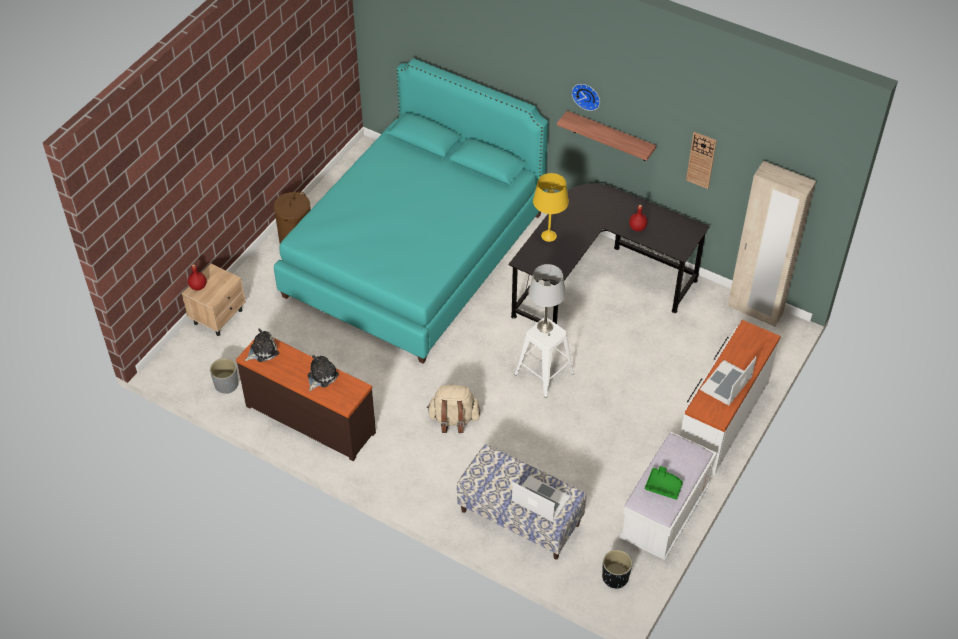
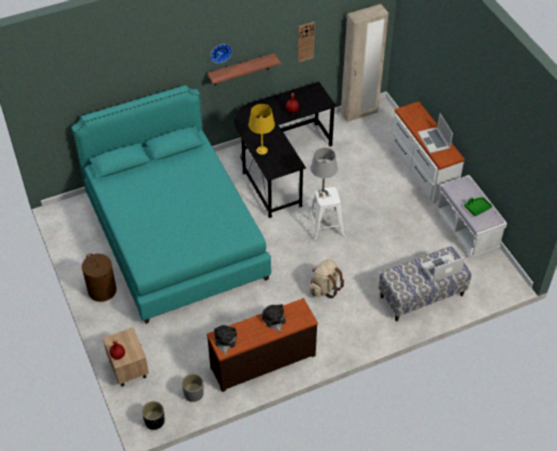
camera: 55 degrees left, 0 degrees up
black planter [602,550,632,589] -> black planter moved to [142,401,165,430]

